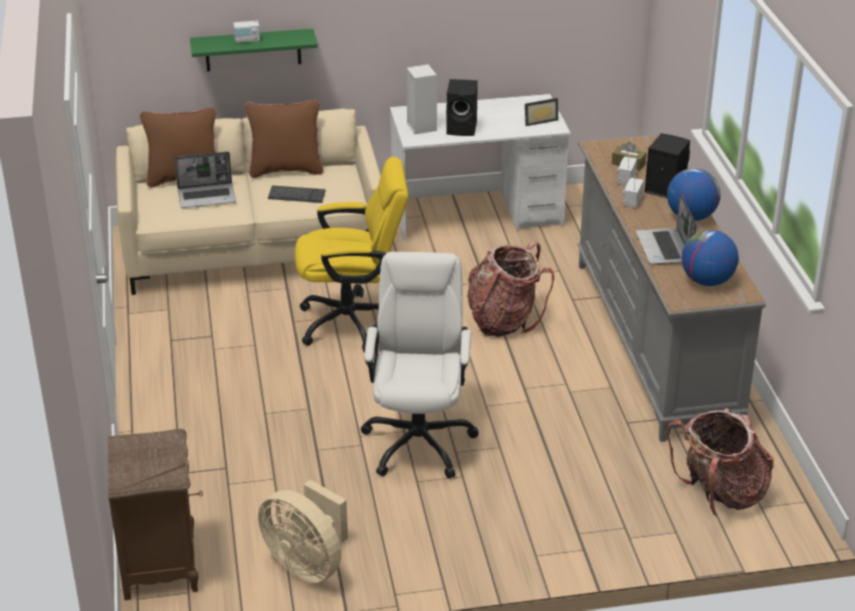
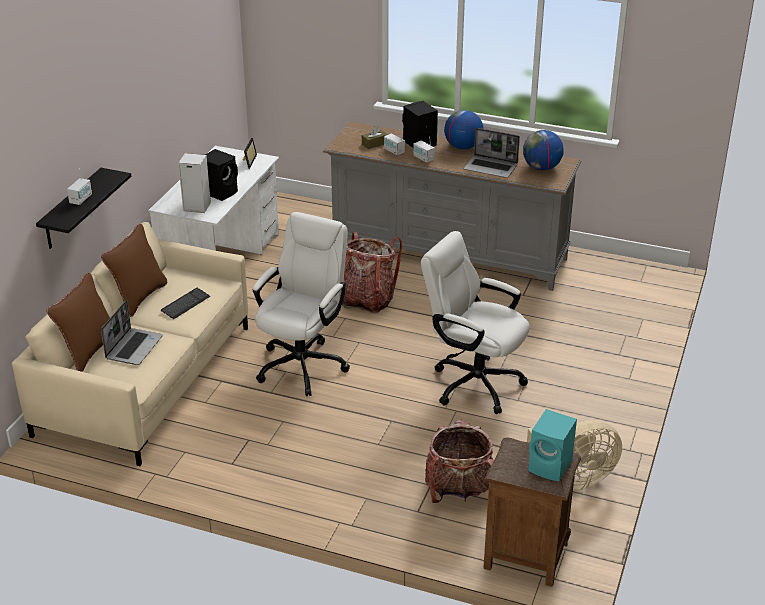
camera: 60 degrees left, 0 degrees up
green shelf [190,29,318,71] -> black shelf [36,168,131,249]
yellow office chair [295,157,409,353] -> white office chair [253,212,350,396]
backpack [667,408,774,516] -> backpack moved to [425,420,494,503]
none -> turquoise speaker [528,409,577,481]

